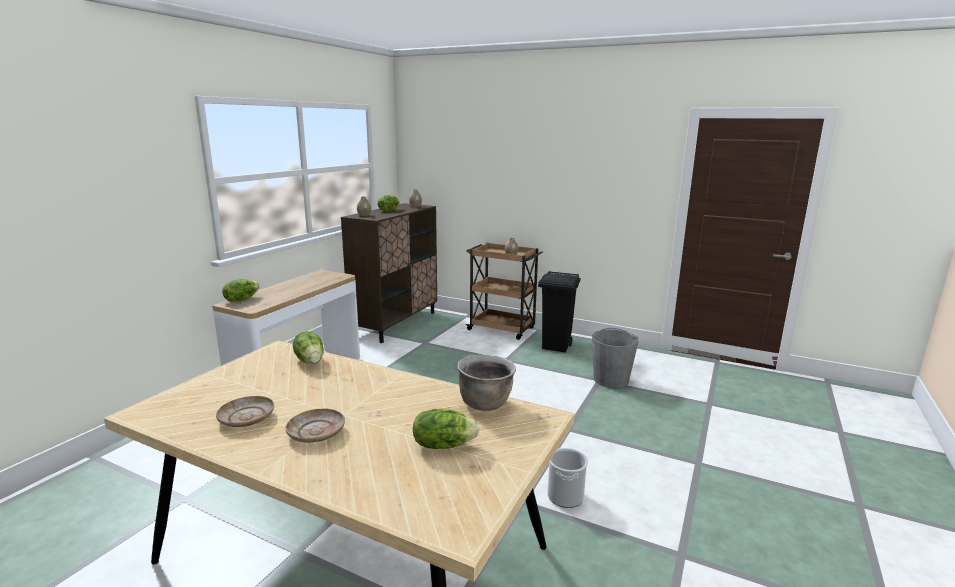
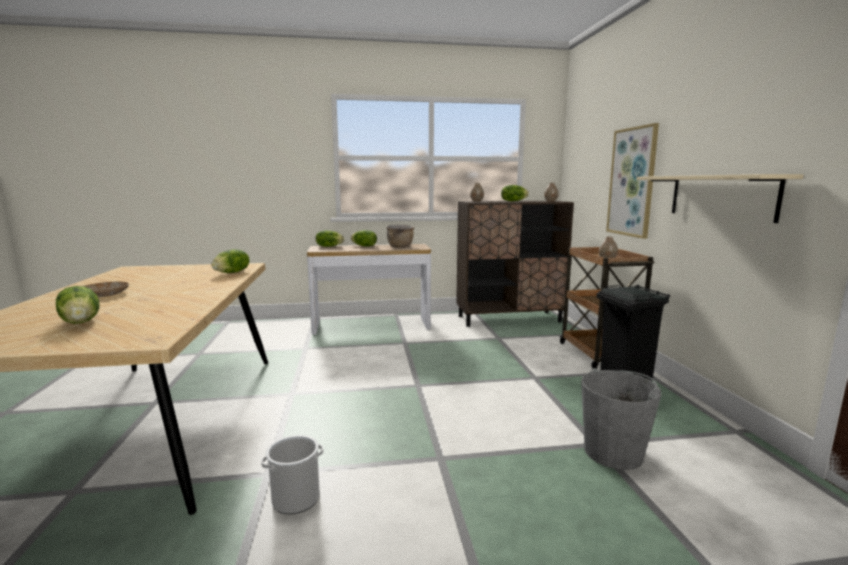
camera: 55 degrees right, 5 degrees down
beige plate [216,396,274,427] -> none
brown cooking pot [457,355,516,411] -> brown cooking pot moved to [386,225,414,248]
none -> lettuce [351,230,377,247]
none -> picture [606,123,659,239]
none -> beige shelf [636,174,804,223]

